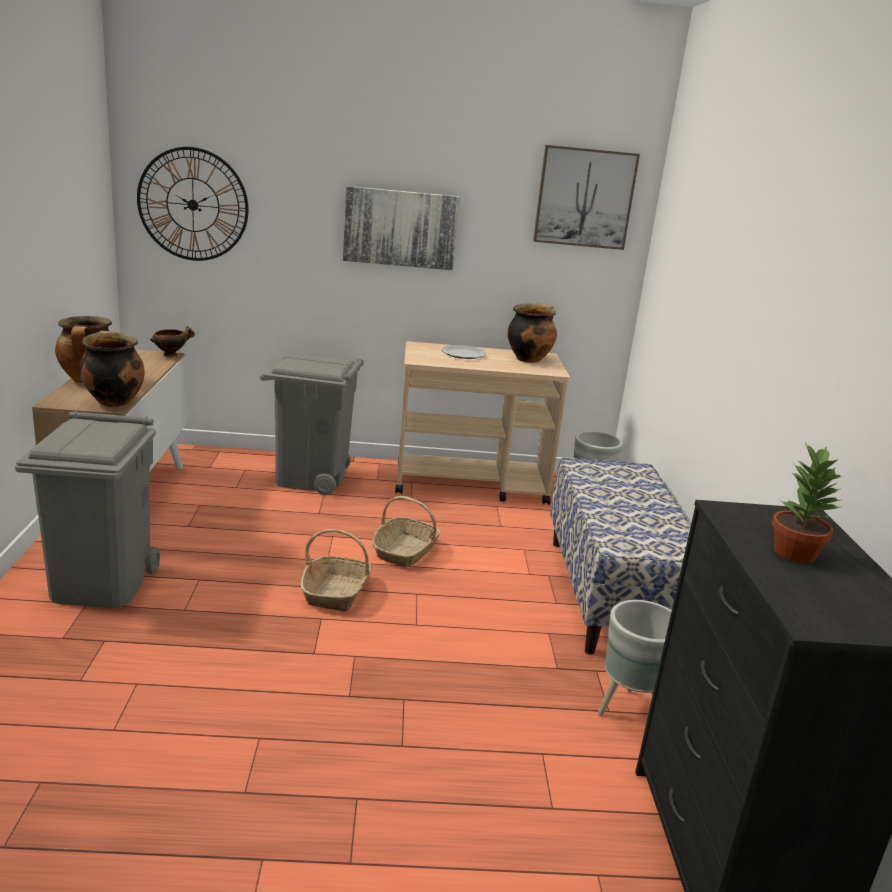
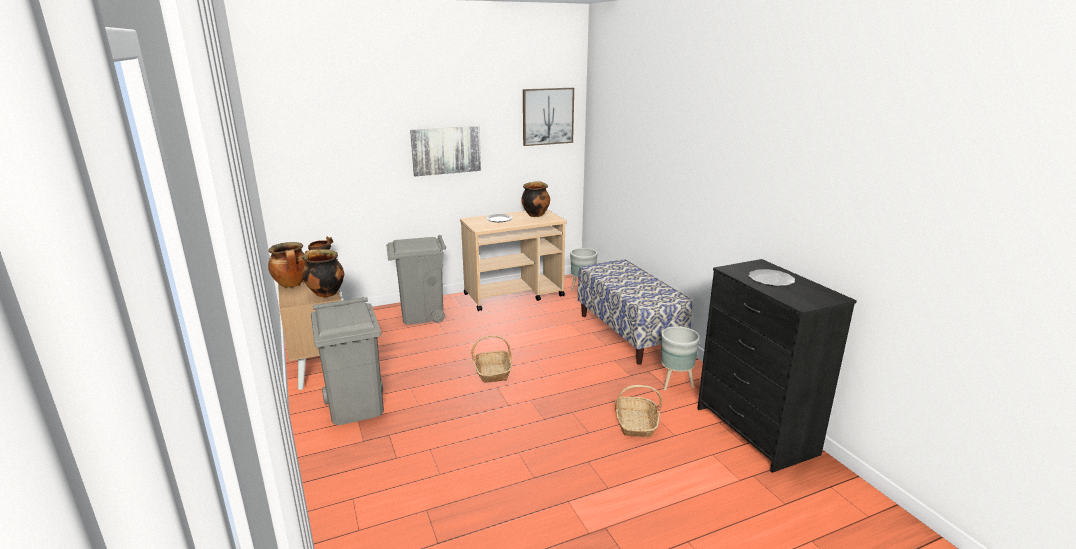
camera: 20 degrees left, 0 degrees up
wall clock [137,147,249,261] -> none
basket [372,496,440,567] -> basket moved to [615,385,662,437]
potted plant [772,442,843,563] -> plate [749,269,795,286]

